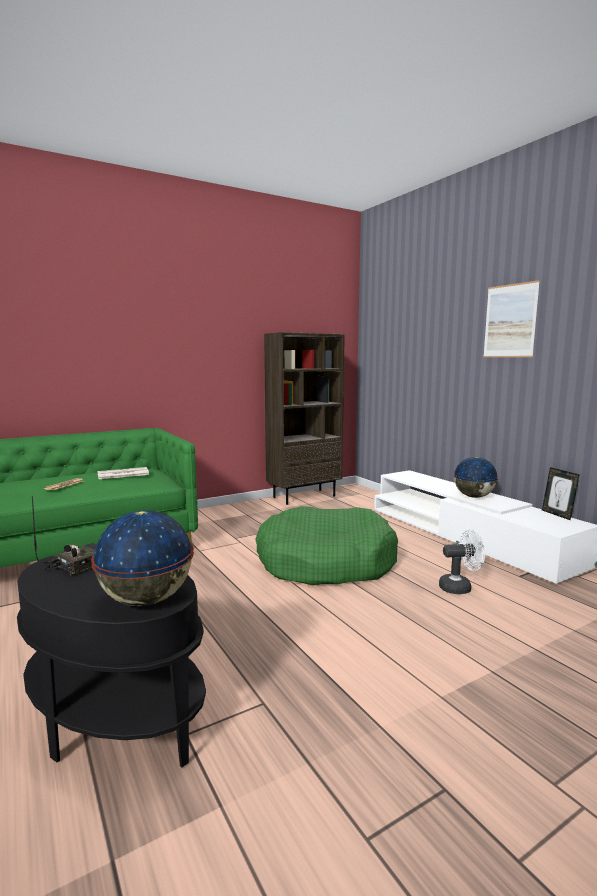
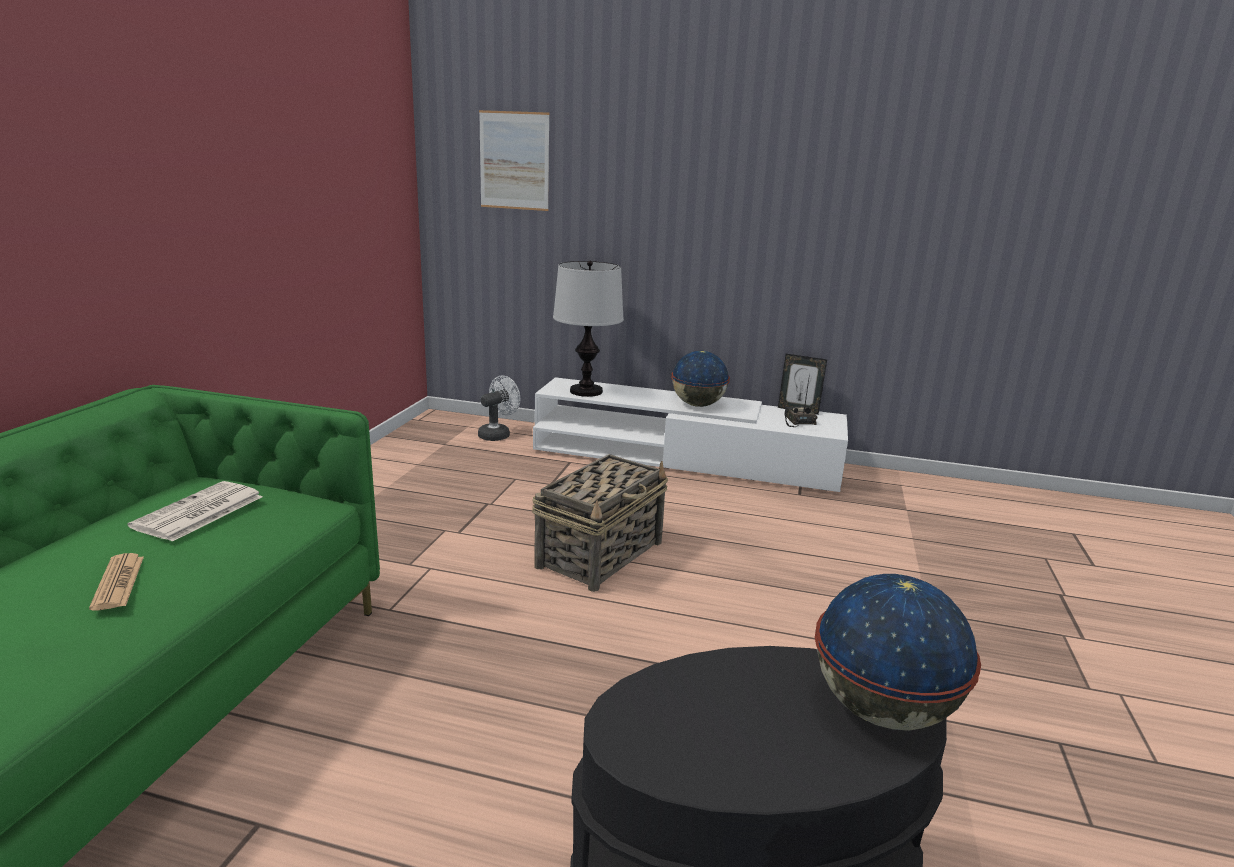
camera: 45 degrees left, 10 degrees up
radio [32,496,97,575] -> radio moved to [784,374,817,427]
green dog bed [255,506,398,585] -> basket [532,454,668,592]
brown bookcase [264,332,345,505] -> none
white fan [439,529,485,594] -> white fan moved to [478,376,520,441]
picture [483,280,540,357] -> picture moved to [479,110,549,211]
none -> table lamp [553,261,624,397]

